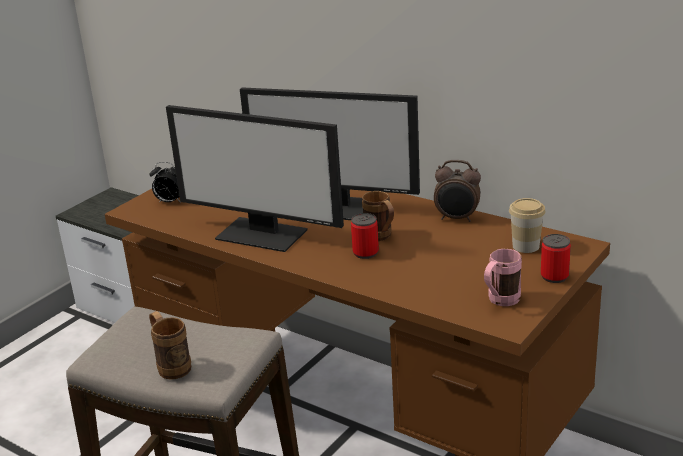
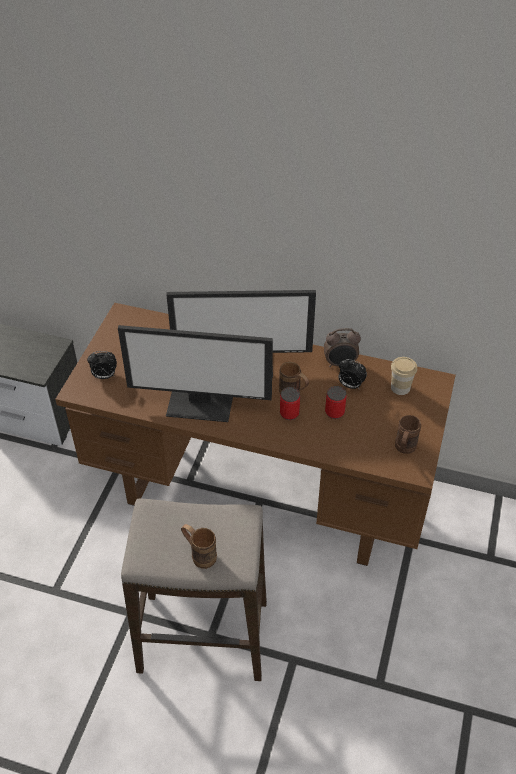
camera: 20 degrees left, 20 degrees up
pink mug [484,249,522,306] -> brown mug [395,415,421,454]
can [541,234,571,283] -> can moved to [325,386,347,419]
none -> alarm clock [338,359,367,389]

